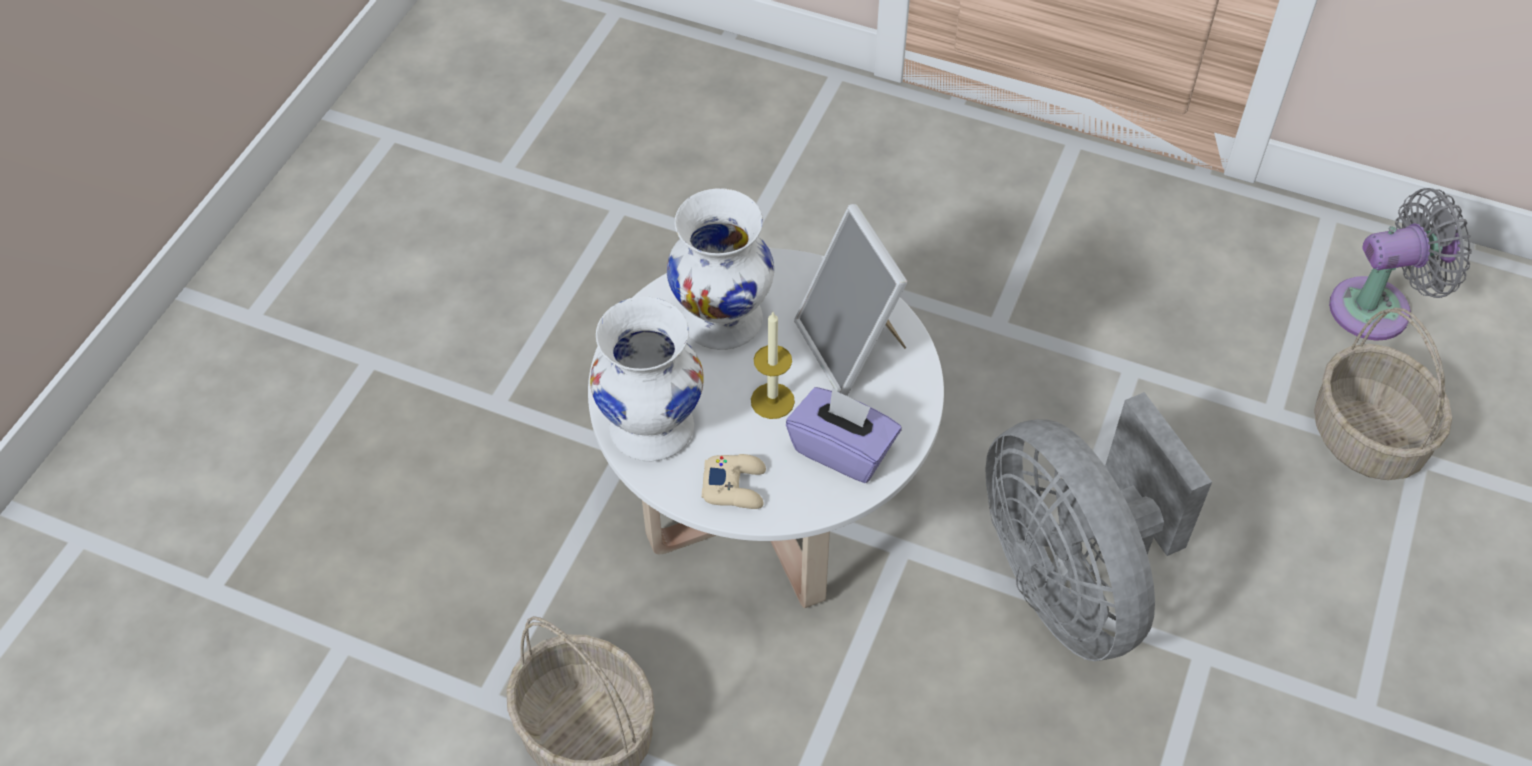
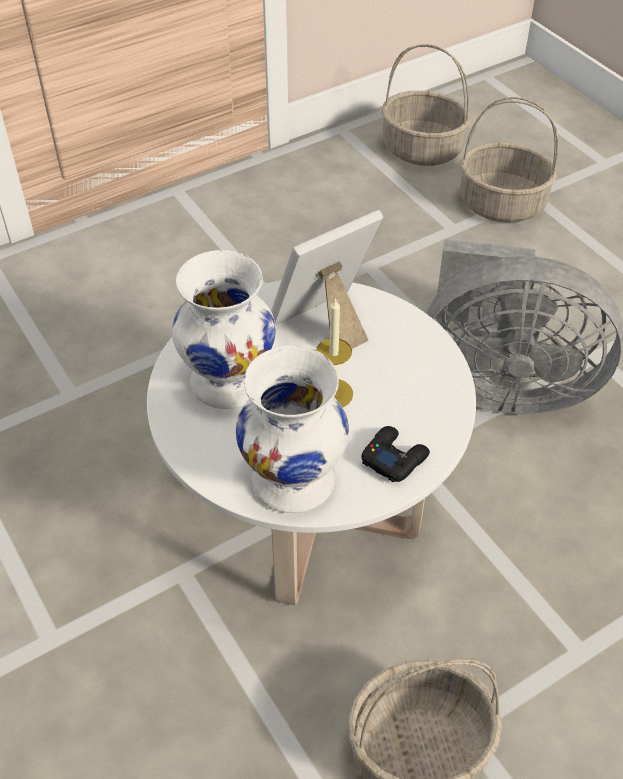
camera: 55 degrees left, 5 degrees down
beige game controller [702,454,766,509] -> black game controller [362,426,430,482]
purple tissue box [786,387,901,483] -> none
picture frame [794,204,908,396] -> picture frame turned 135 degrees clockwise [271,210,383,349]
grey fan [1329,188,1472,341] -> basket [381,44,471,166]

